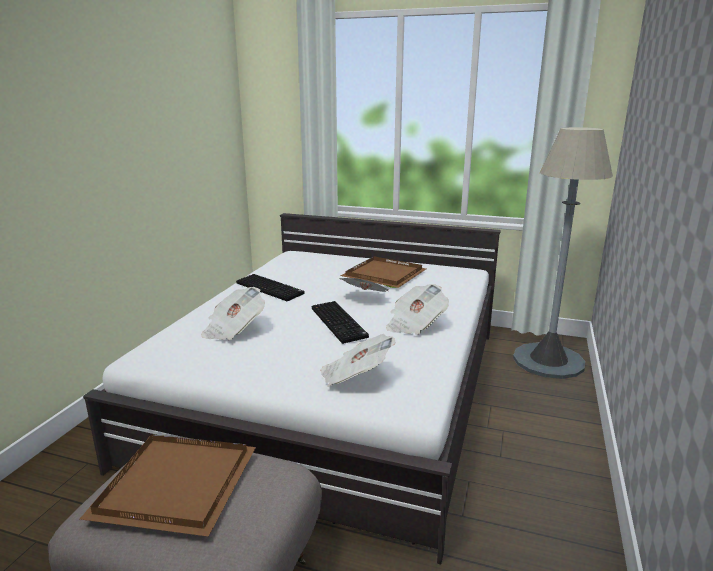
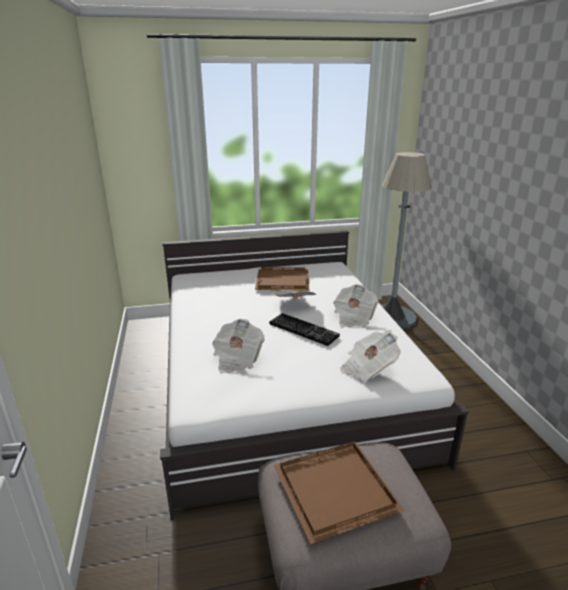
camera: 30 degrees left, 5 degrees up
keyboard [236,274,305,301] -> none

